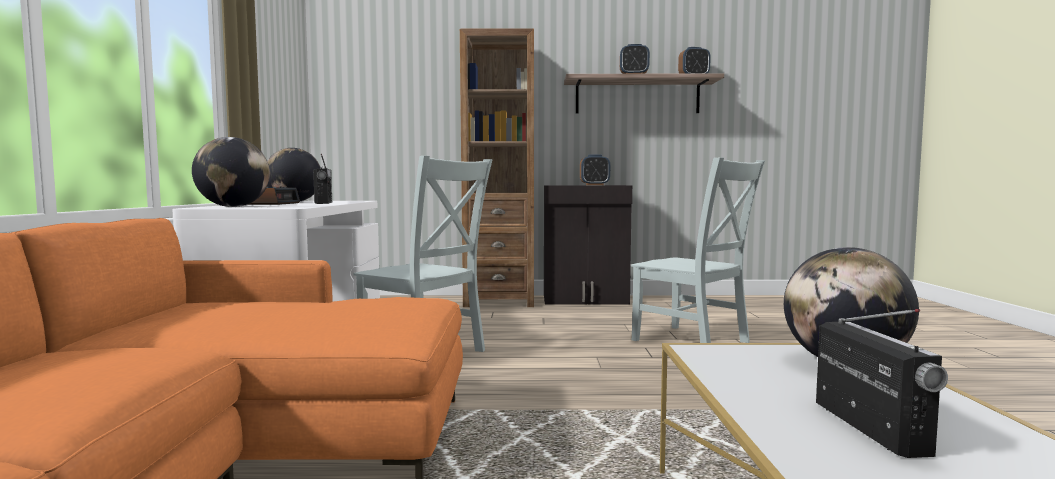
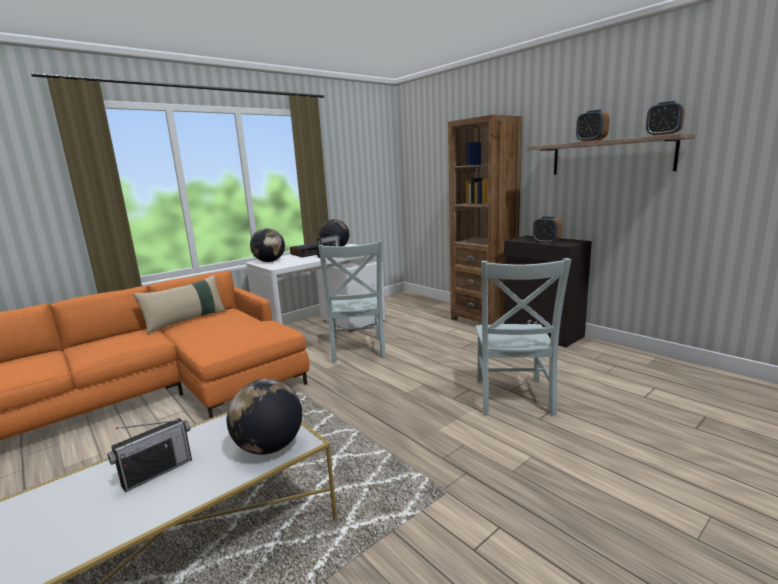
camera: 50 degrees right, 10 degrees up
none -> beige pillow [133,275,226,335]

